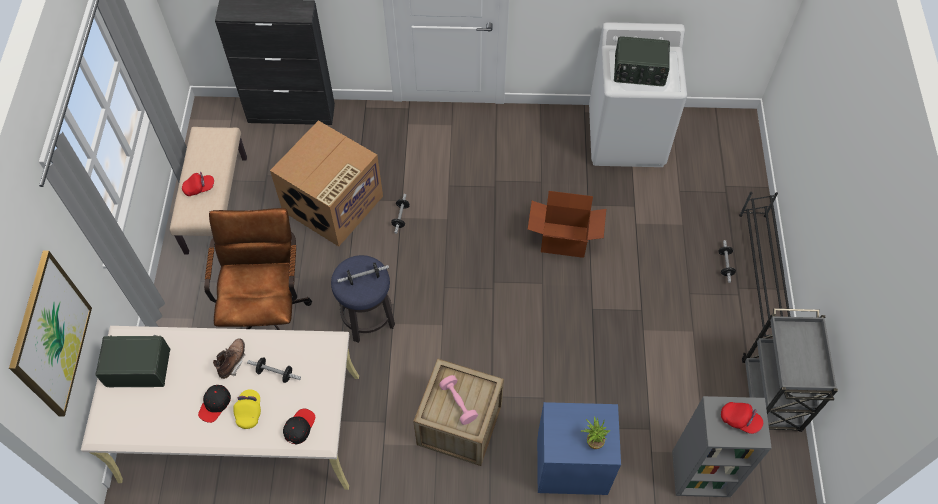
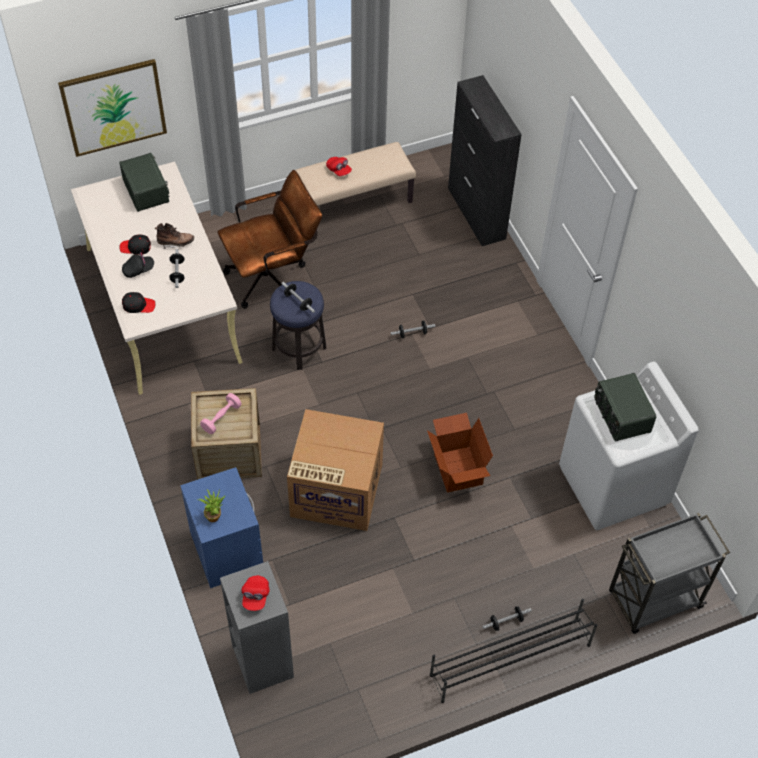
camera: 65 degrees right, 5 degrees down
yellow cap [233,390,261,429] -> black cap [122,252,154,278]
cardboard box [270,120,383,246] -> cardboard box moved to [287,409,384,531]
grey cart [742,308,838,432] -> grey cart moved to [609,513,730,634]

